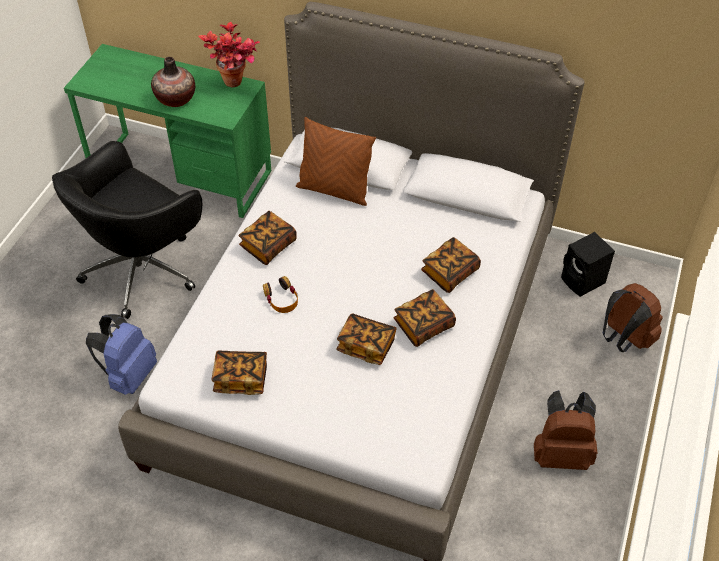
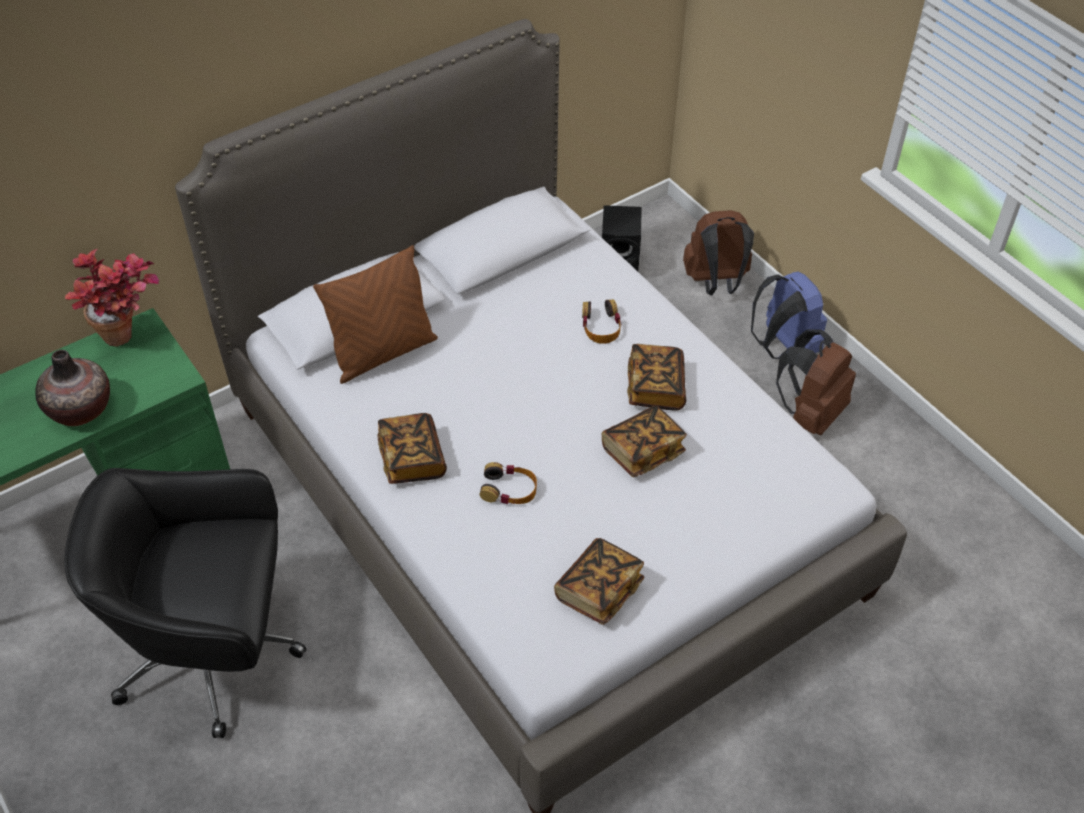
camera: 55 degrees left, 0 degrees up
black office chair [52,141,202,319] -> black office chair turned 105 degrees clockwise [65,468,307,738]
blue backpack [86,314,157,395] -> blue backpack moved to [751,271,827,359]
book [421,237,481,293] -> headphones [582,299,622,344]

